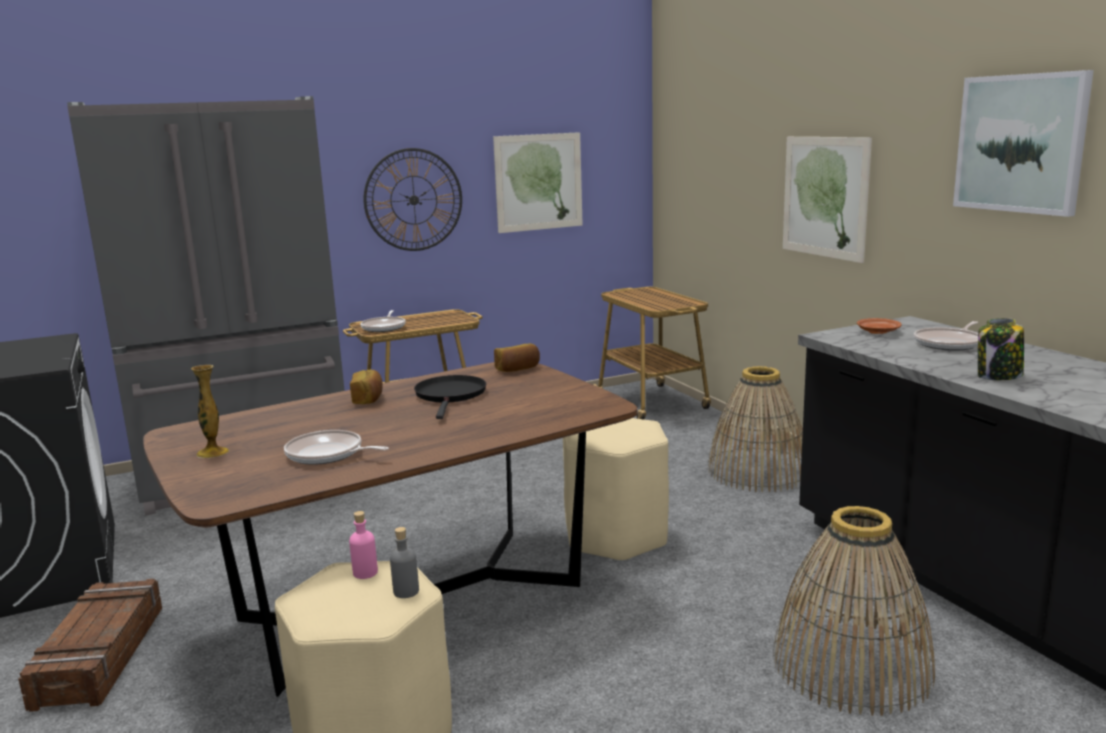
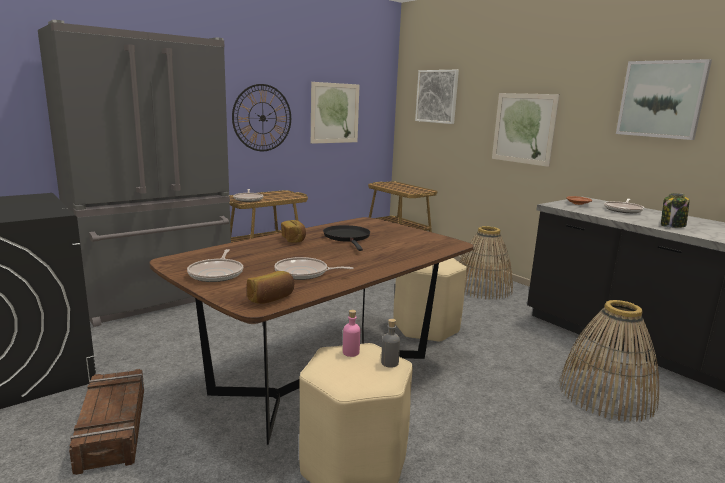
camera: 15 degrees left, 0 degrees up
vase [191,365,229,458] -> frying pan [187,249,243,282]
bread [494,343,540,372] -> bread moved to [247,271,294,304]
none -> picture [415,70,459,124]

